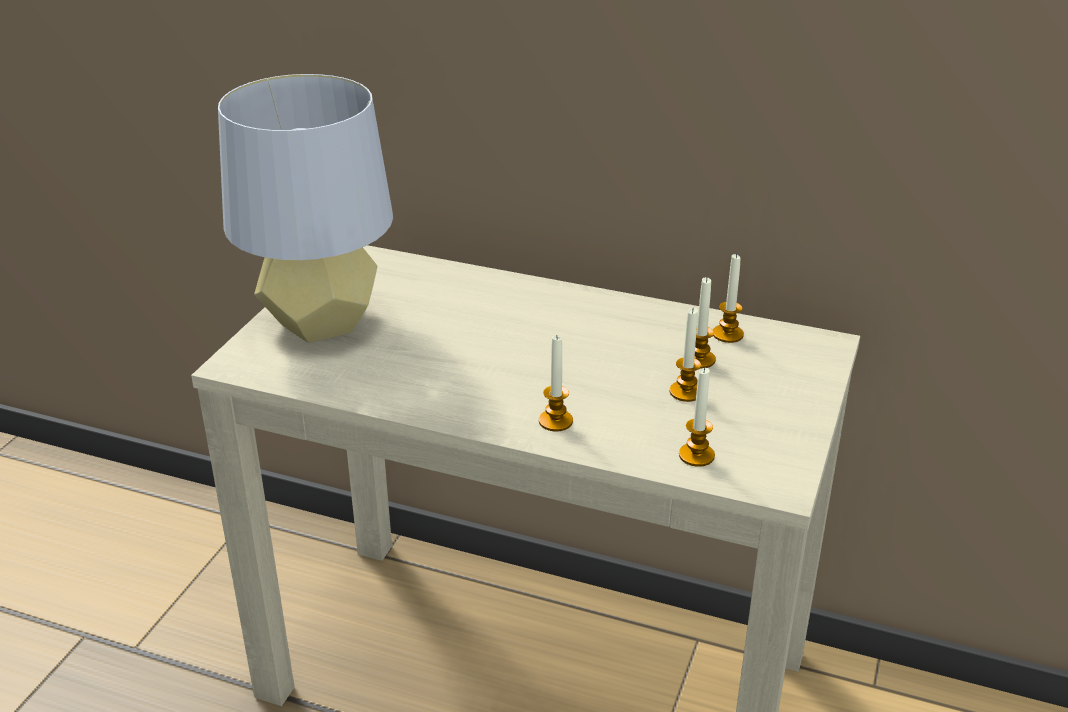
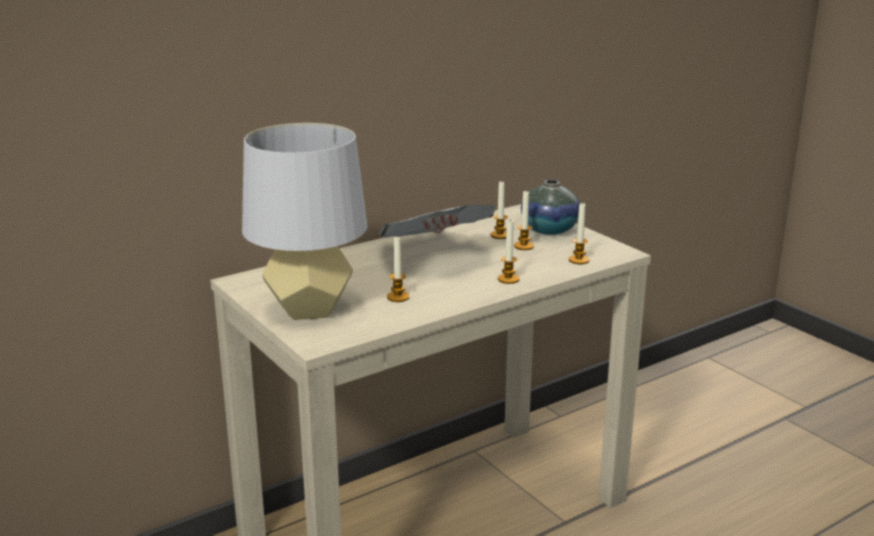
camera: 55 degrees left, 10 degrees down
candle [713,253,744,343] -> candle moved to [387,237,409,302]
none -> newspaper [379,205,496,238]
none -> vase [521,180,580,235]

